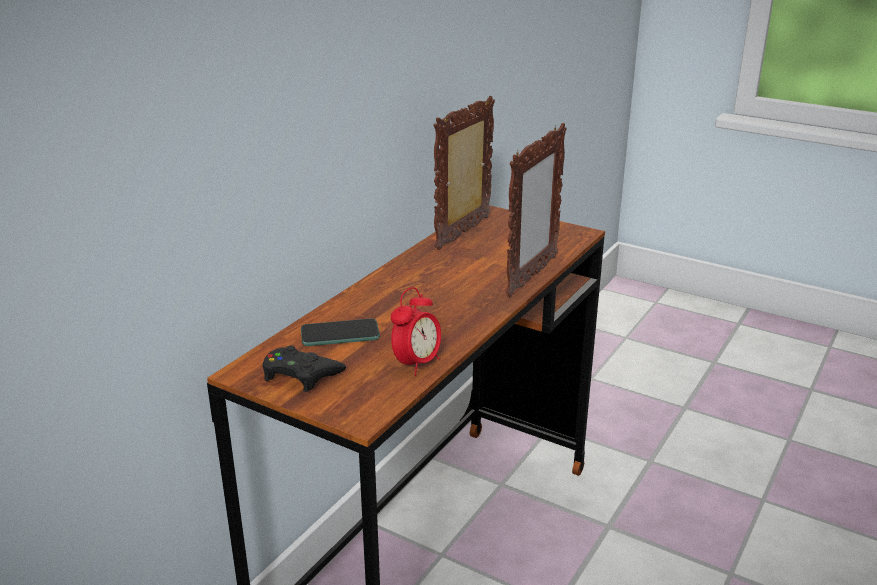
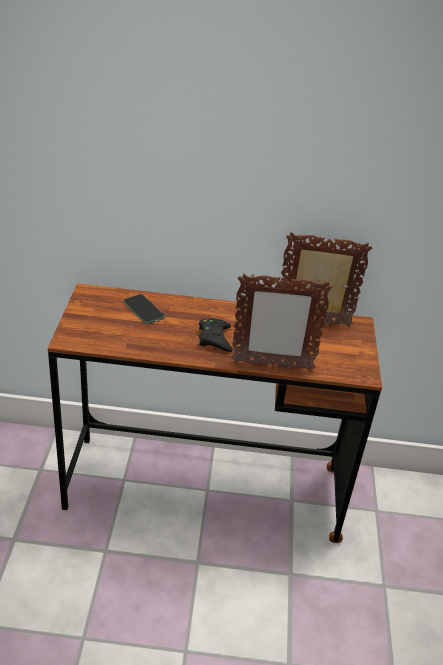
camera: 60 degrees right, 10 degrees up
black game controller [262,346,346,392] -> black game controller moved to [199,318,233,352]
alarm clock [391,287,441,376] -> none

